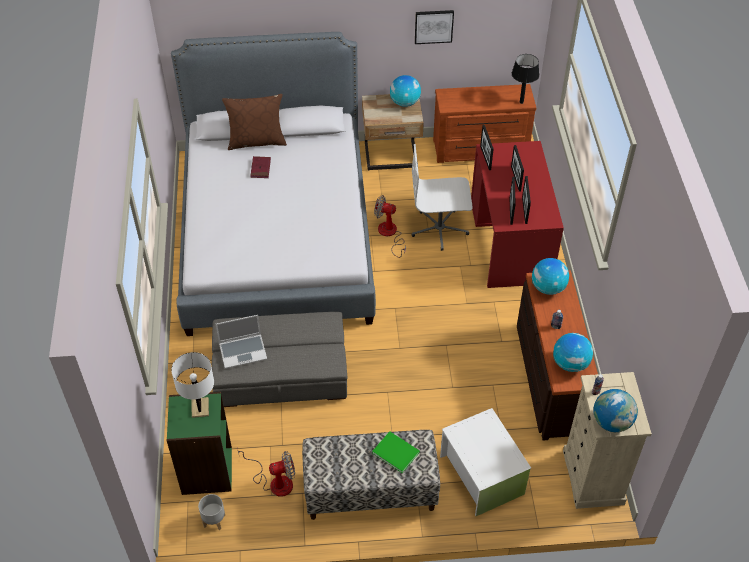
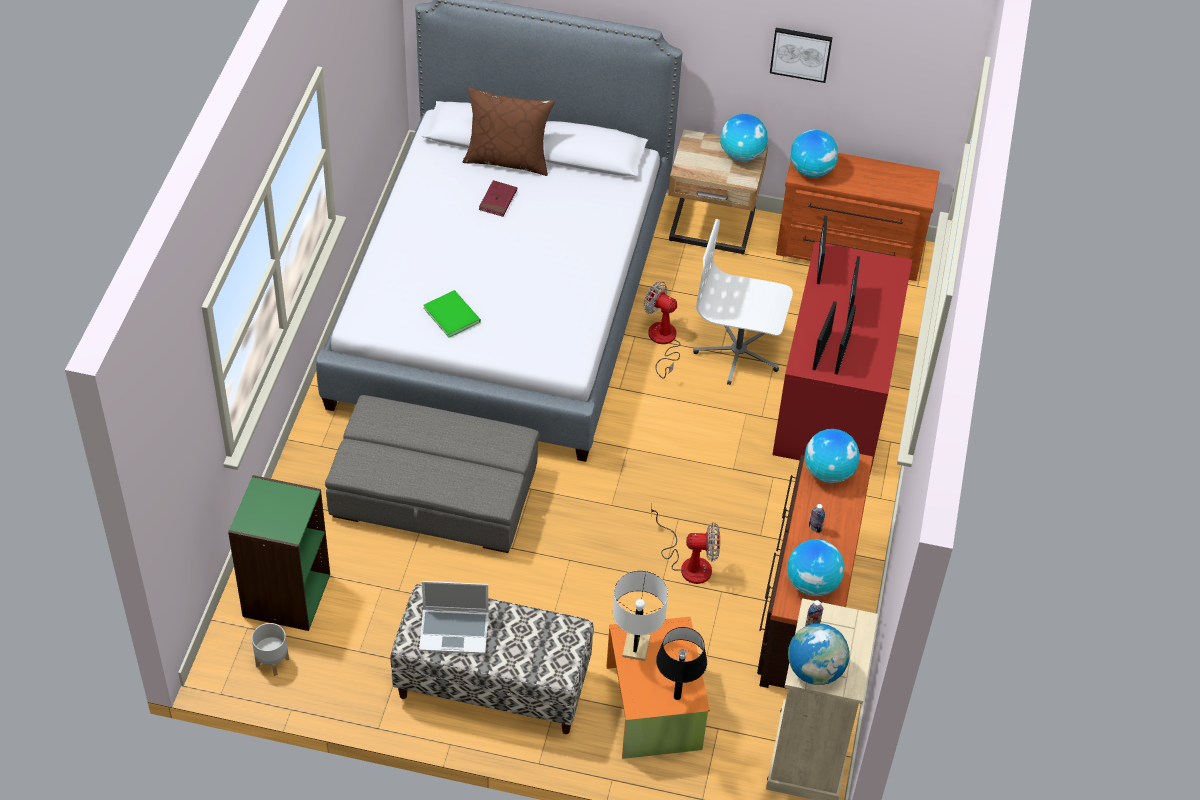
camera: 15 degrees right, 0 degrees up
white table lamp [171,352,214,418] -> white table lamp moved to [613,571,668,661]
laptop [216,315,267,369] -> laptop moved to [419,581,489,654]
fan [237,447,295,497] -> fan moved to [651,505,720,584]
green book [372,431,420,473] -> green book moved to [423,290,481,337]
white storage box [440,408,531,516] -> orange storage box [607,617,710,759]
black table lamp [512,54,539,104] -> black table lamp moved to [656,627,707,700]
none -> globe [790,130,838,178]

